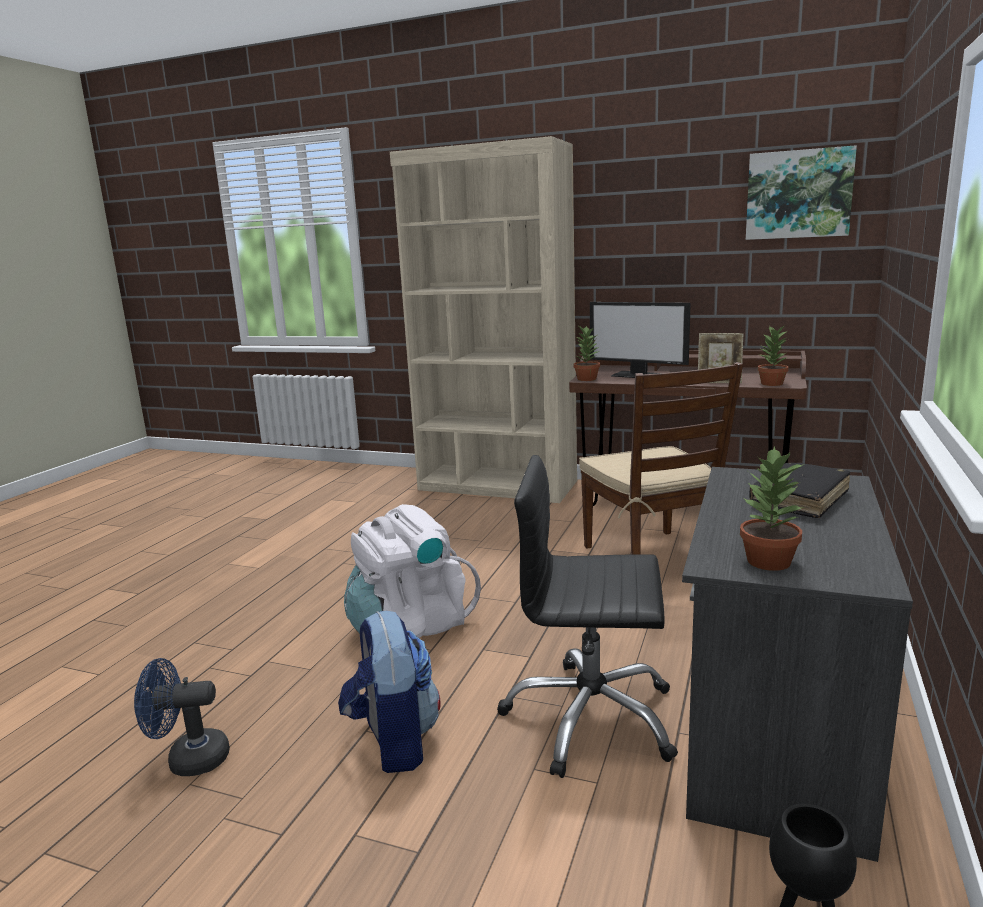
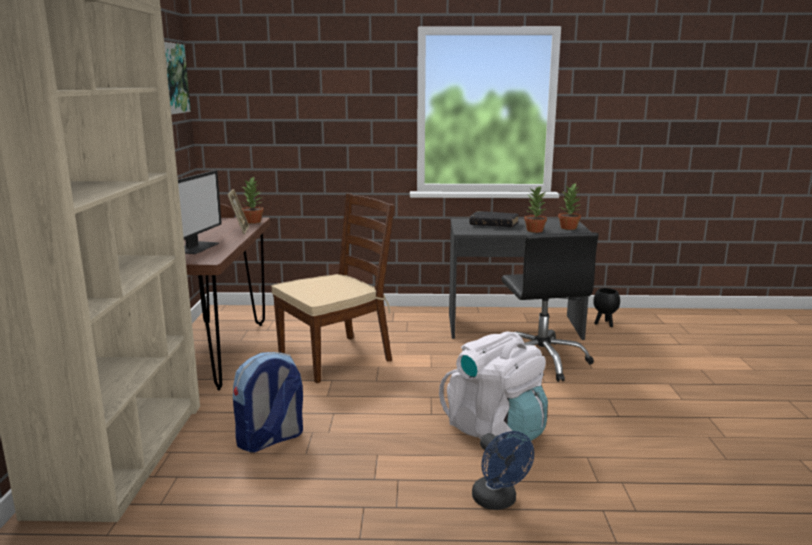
camera: 110 degrees left, 0 degrees up
blue fan [134,658,230,776] -> blue fan moved to [472,431,534,510]
backpack [338,611,441,773] -> backpack moved to [233,352,303,452]
potted plant [574,326,600,381] -> potted plant moved to [524,187,547,233]

